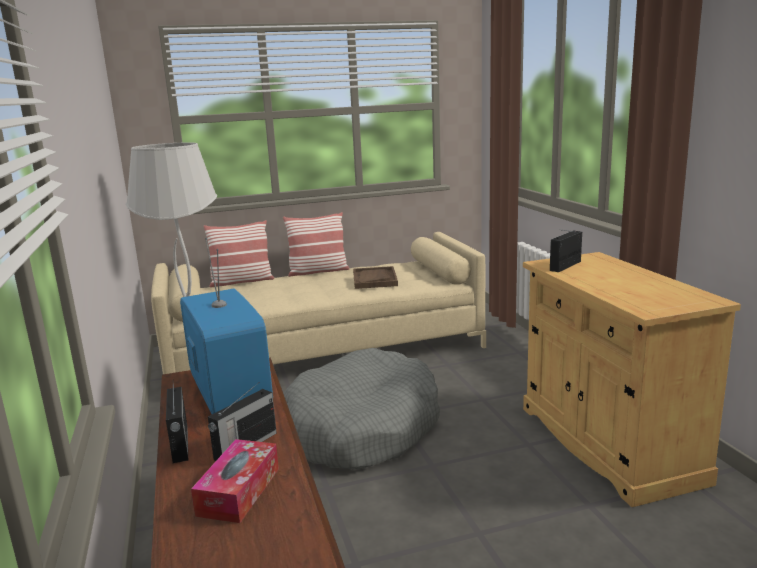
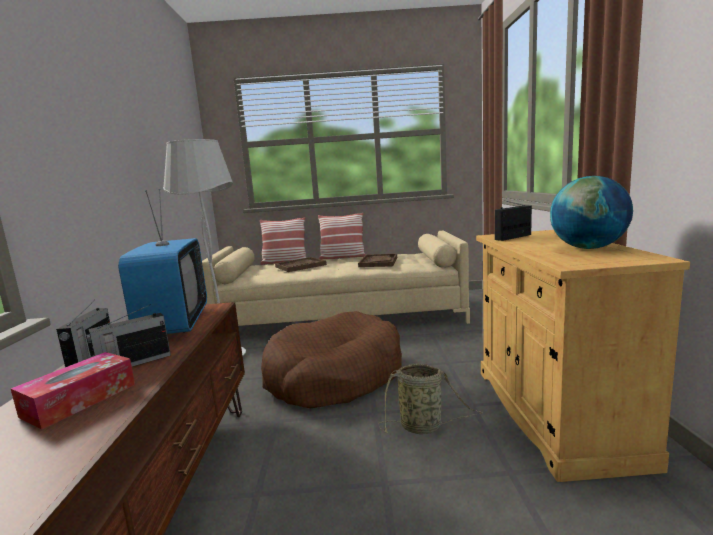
camera: 15 degrees right, 5 degrees down
grey dog bed [283,348,440,469] -> brown dog bed [261,311,402,408]
none -> brown tray [275,257,327,272]
none -> basket [378,363,483,434]
none -> globe [550,176,633,249]

